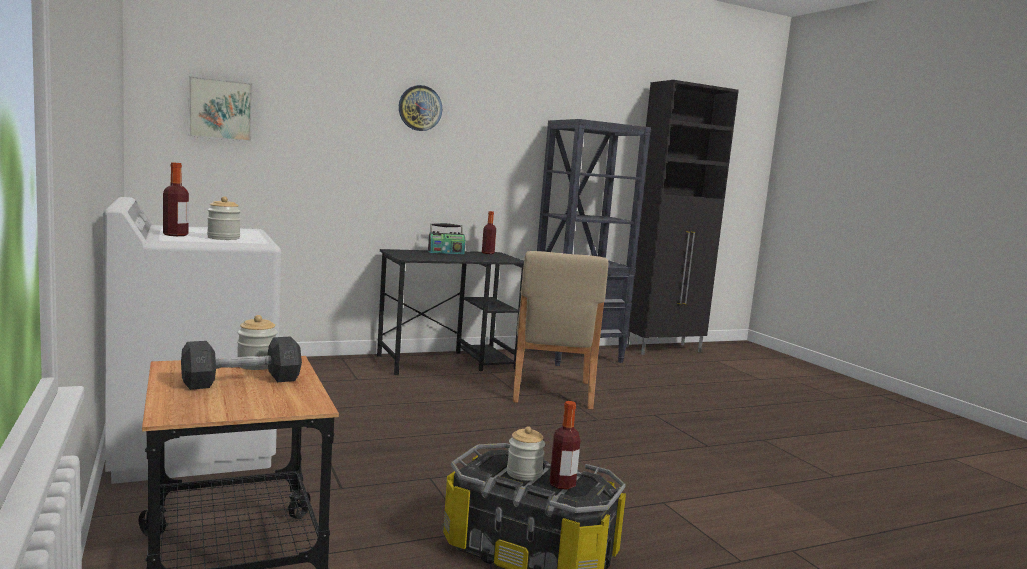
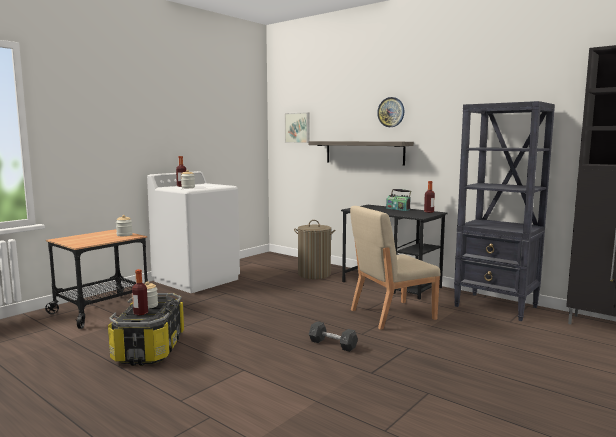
camera: 65 degrees right, 0 degrees up
grey dumbbell [181,336,302,390] -> grey dumbbell moved to [309,321,358,352]
none -> laundry basket [294,220,335,279]
none -> shelf [308,141,414,166]

